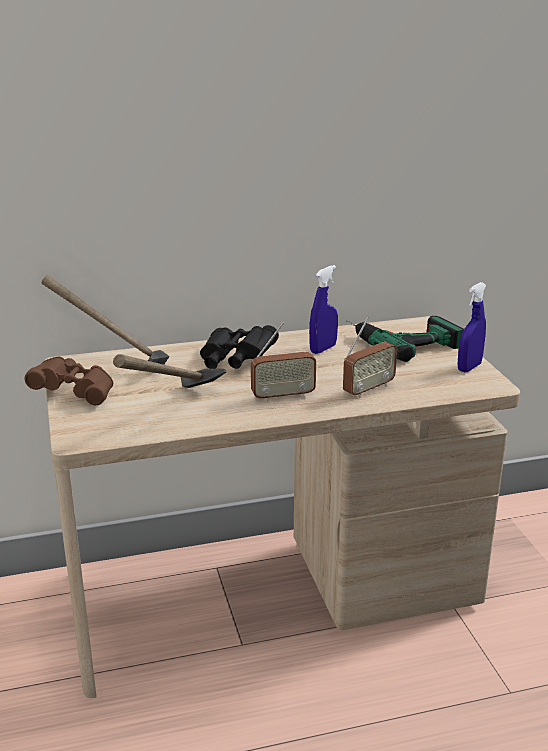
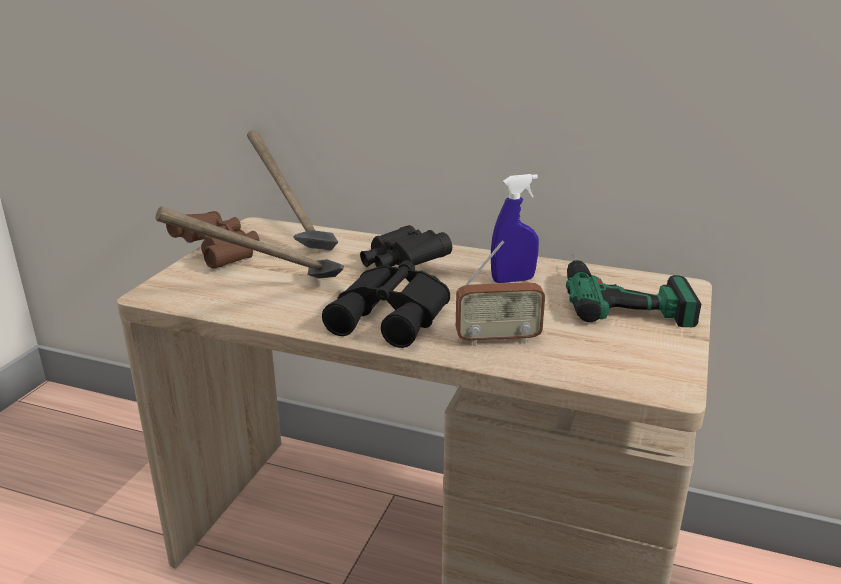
camera: 35 degrees right, 0 degrees up
radio [251,322,316,402] -> black binoculars [322,260,450,348]
blue spray bottle [458,282,487,372] -> none

